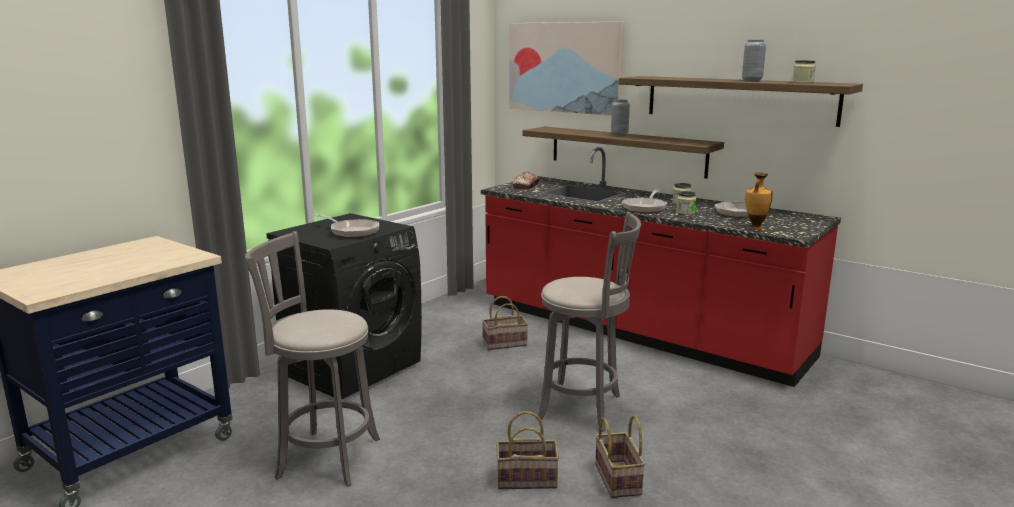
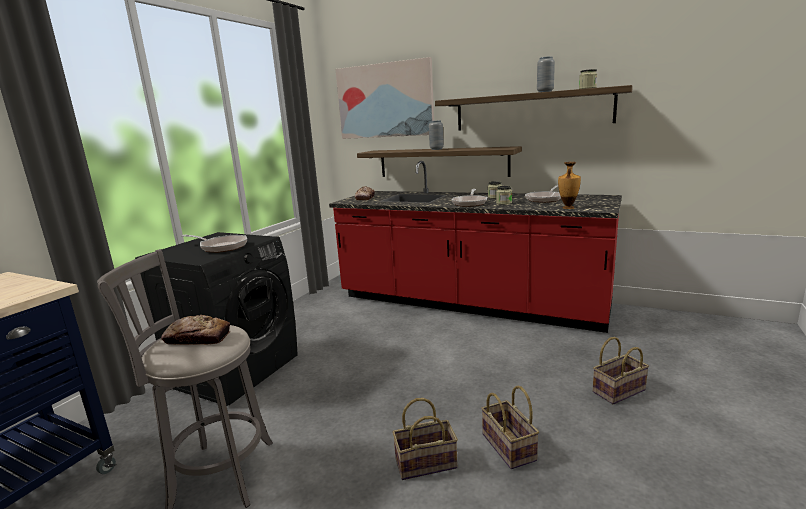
camera: 10 degrees left, 0 degrees up
basket [482,296,528,350] -> basket moved to [592,337,649,405]
grey stool [538,212,641,432] -> none
none -> bread [161,315,230,345]

